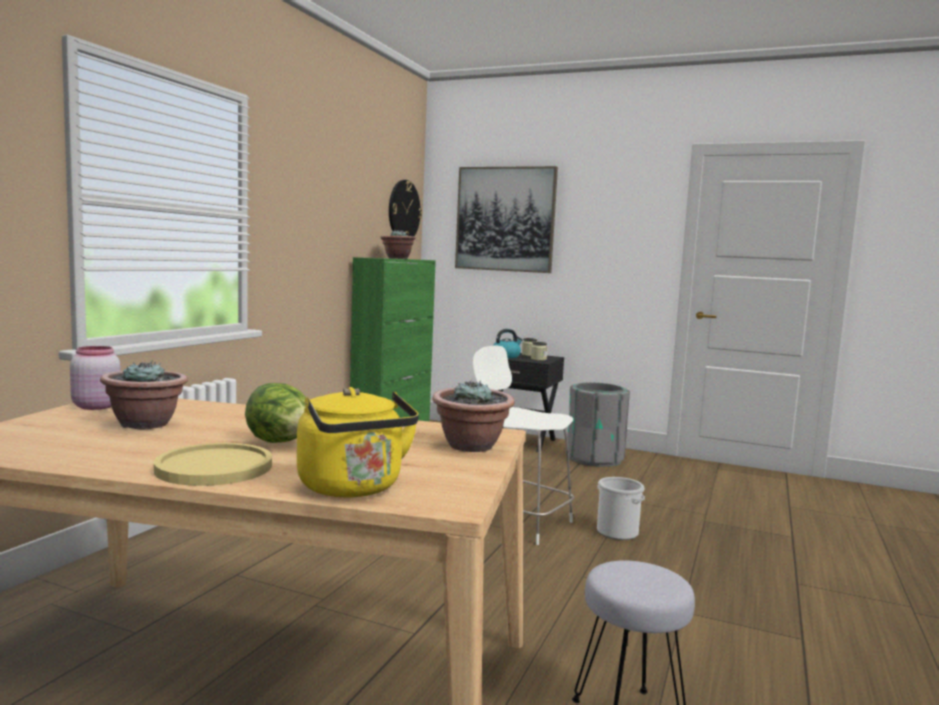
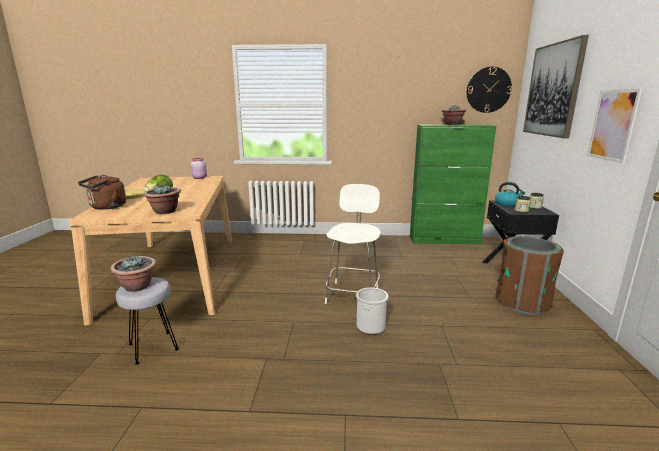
camera: 70 degrees right, 10 degrees up
potted plant [100,360,188,430] -> potted plant moved to [110,255,156,292]
yellow kettle [297,387,419,497] -> brown kettle [78,175,126,210]
grey trash can [567,382,630,467] -> brown trash can [496,236,564,315]
none -> picture [587,89,642,164]

